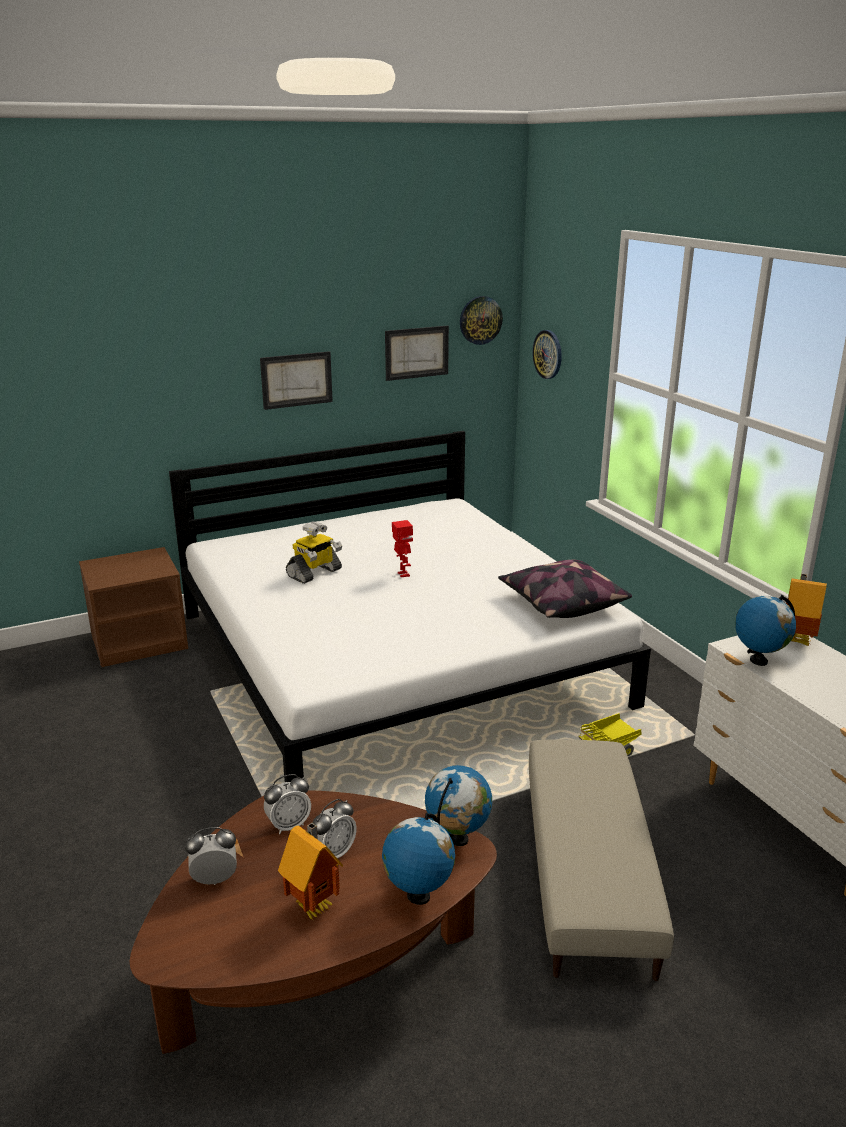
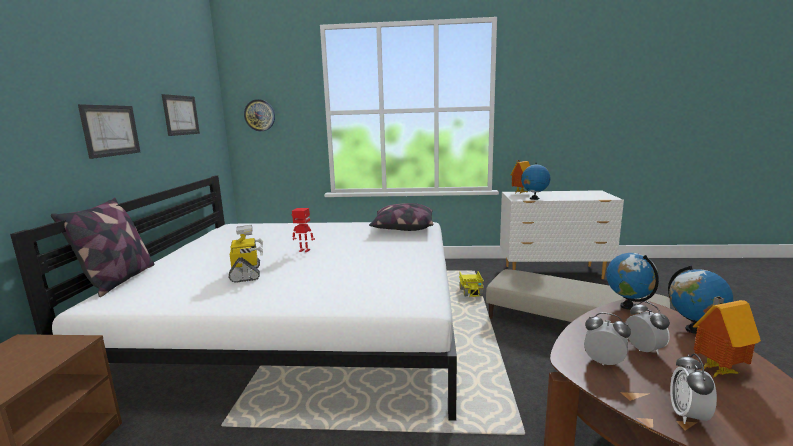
camera: 60 degrees left, 10 degrees down
alarm clock [264,774,311,834] -> alarm clock turned 60 degrees counterclockwise [584,313,631,365]
wall clock [460,296,503,345] -> none
none -> pillow [51,198,154,297]

